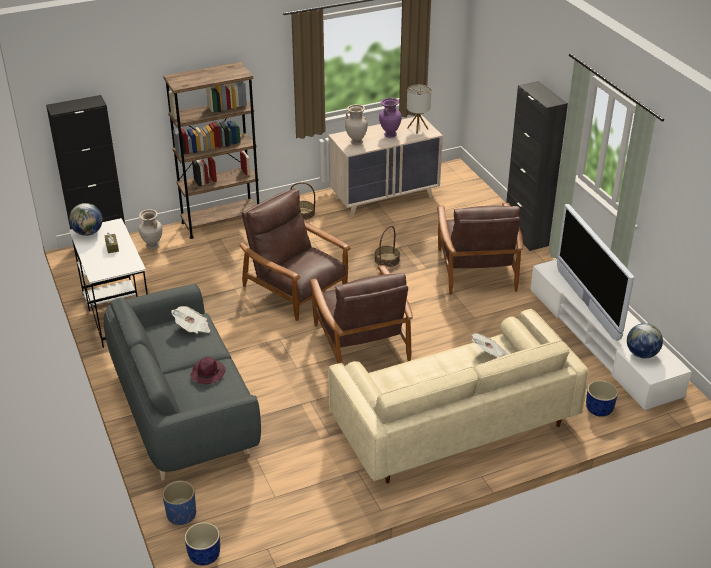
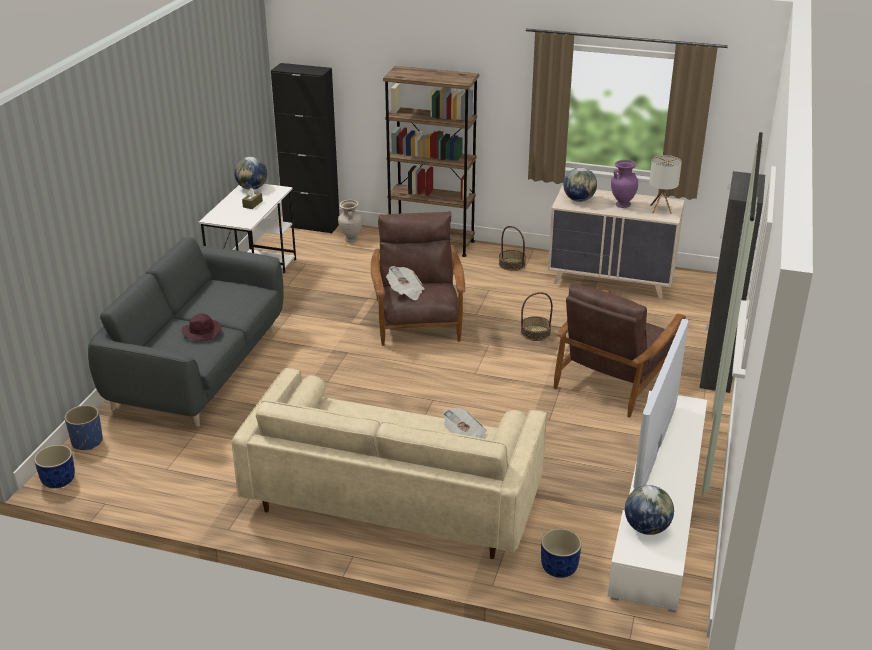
camera: 40 degrees right, 5 degrees down
newspaper [171,306,210,333] -> newspaper moved to [386,266,425,300]
brown armchair [309,265,413,364] -> none
beige vase [345,104,368,145] -> globe [563,168,597,202]

